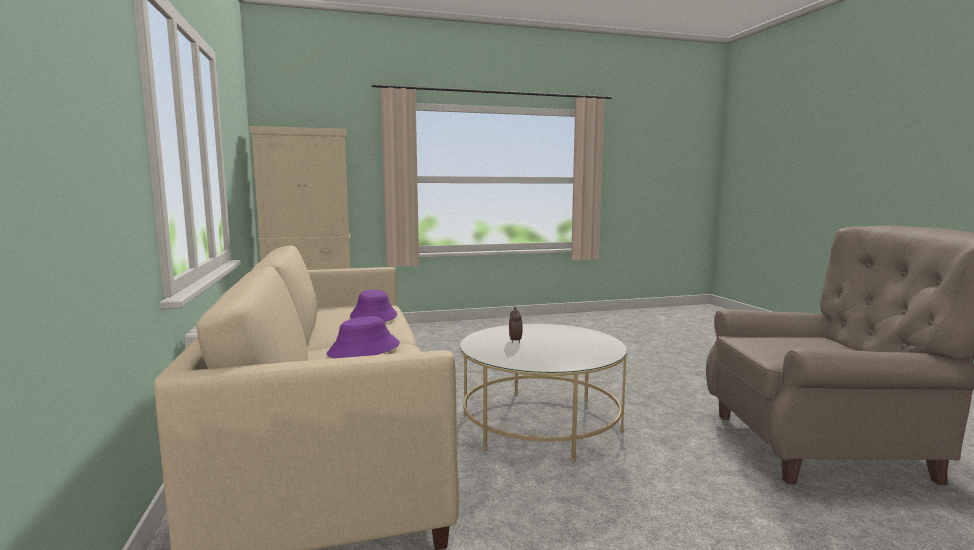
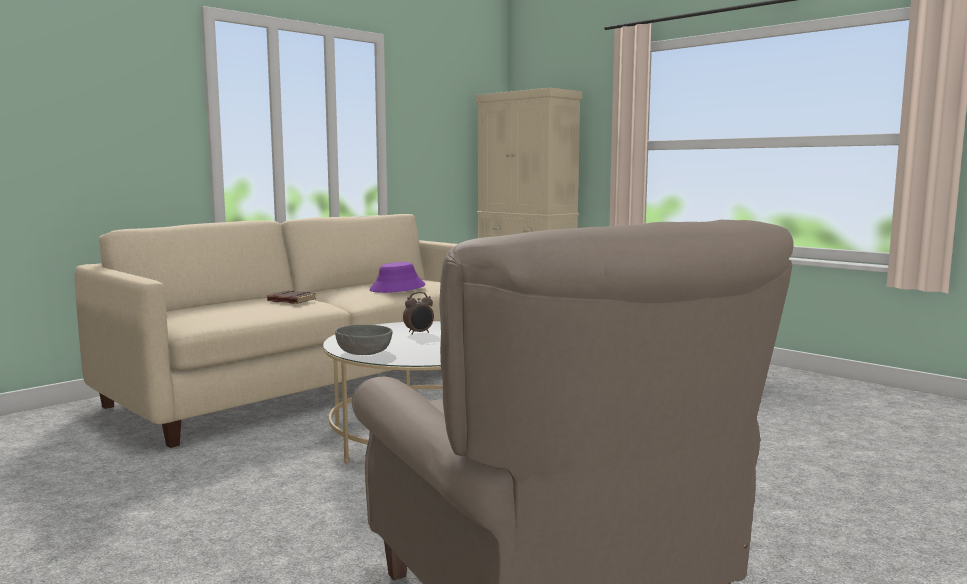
camera: 60 degrees right, 0 degrees up
purple hat [327,316,400,358] -> brown book [267,290,316,304]
none -> grey bowl [335,325,392,355]

